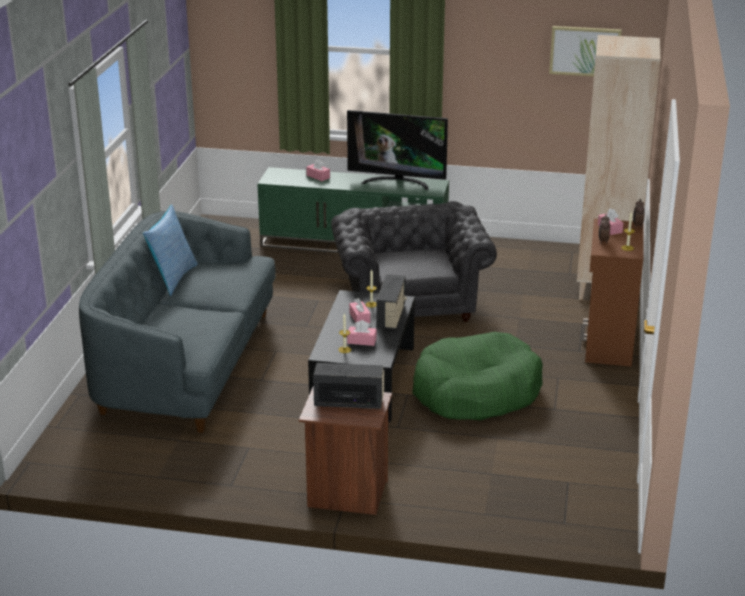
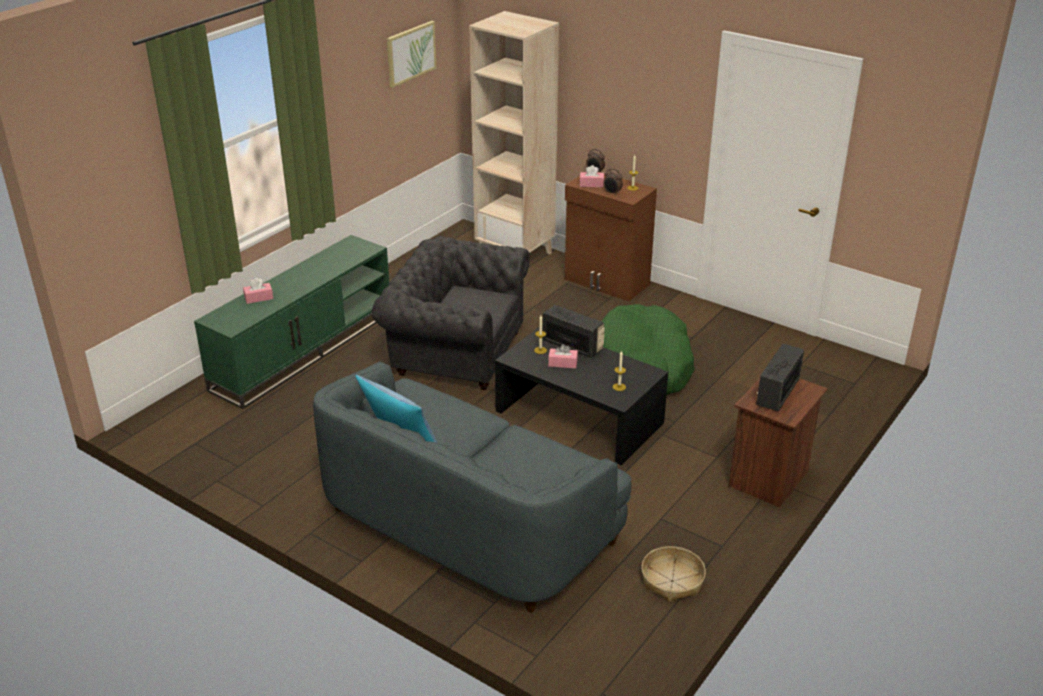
camera: 65 degrees left, 5 degrees up
television [347,110,448,190] -> none
pink tissue box [347,320,377,346] -> none
none -> basket [641,546,706,602]

